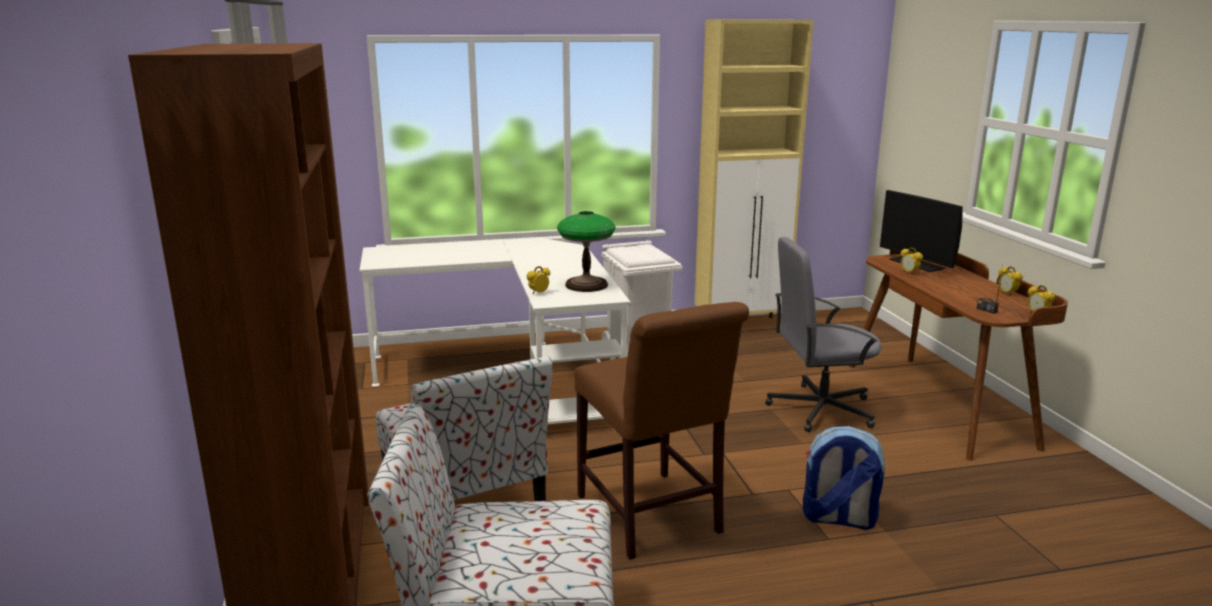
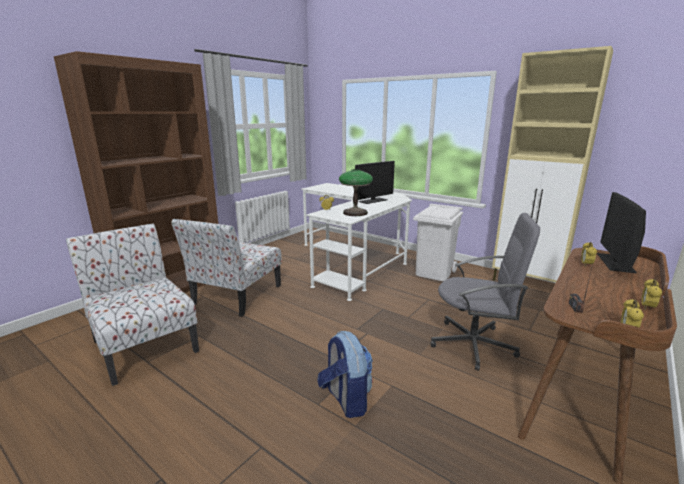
camera: 50 degrees right, 0 degrees up
brown chair [574,302,749,560] -> none
grey office chair [765,237,881,432] -> grey office chair turned 150 degrees clockwise [430,213,540,371]
none -> monitor [354,161,395,204]

